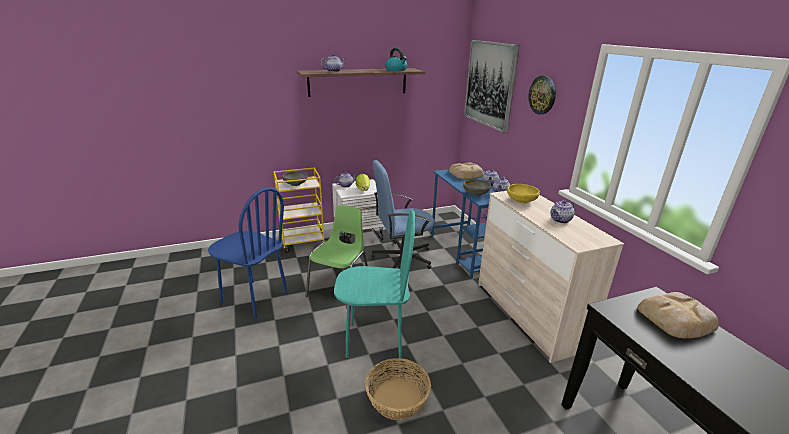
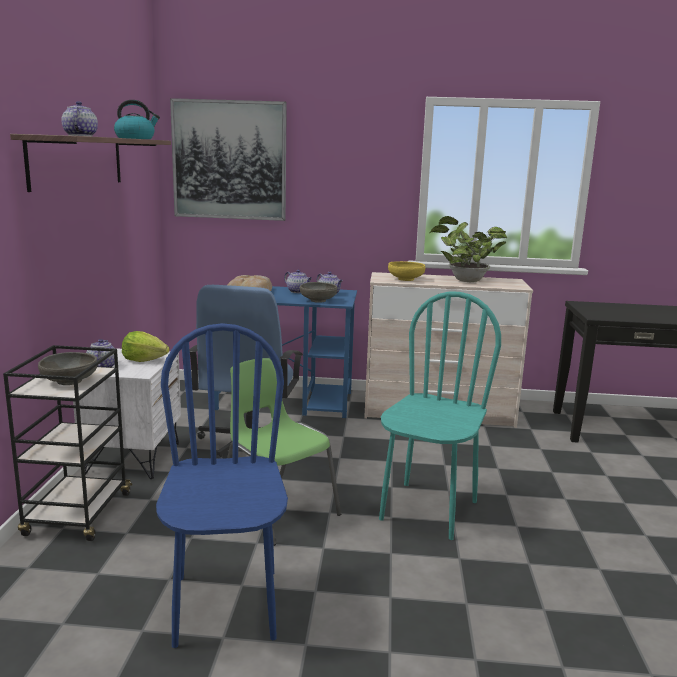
camera: 65 degrees left, 10 degrees down
blue chair [208,187,288,319] -> blue chair turned 60 degrees counterclockwise [156,323,288,648]
yellow cart [274,168,328,253] -> black cart [3,345,132,541]
basket [365,358,431,420] -> none
wall clock [528,76,556,114] -> none
teapot [551,200,574,223] -> potted plant [430,216,507,282]
bread [637,292,719,338] -> none

